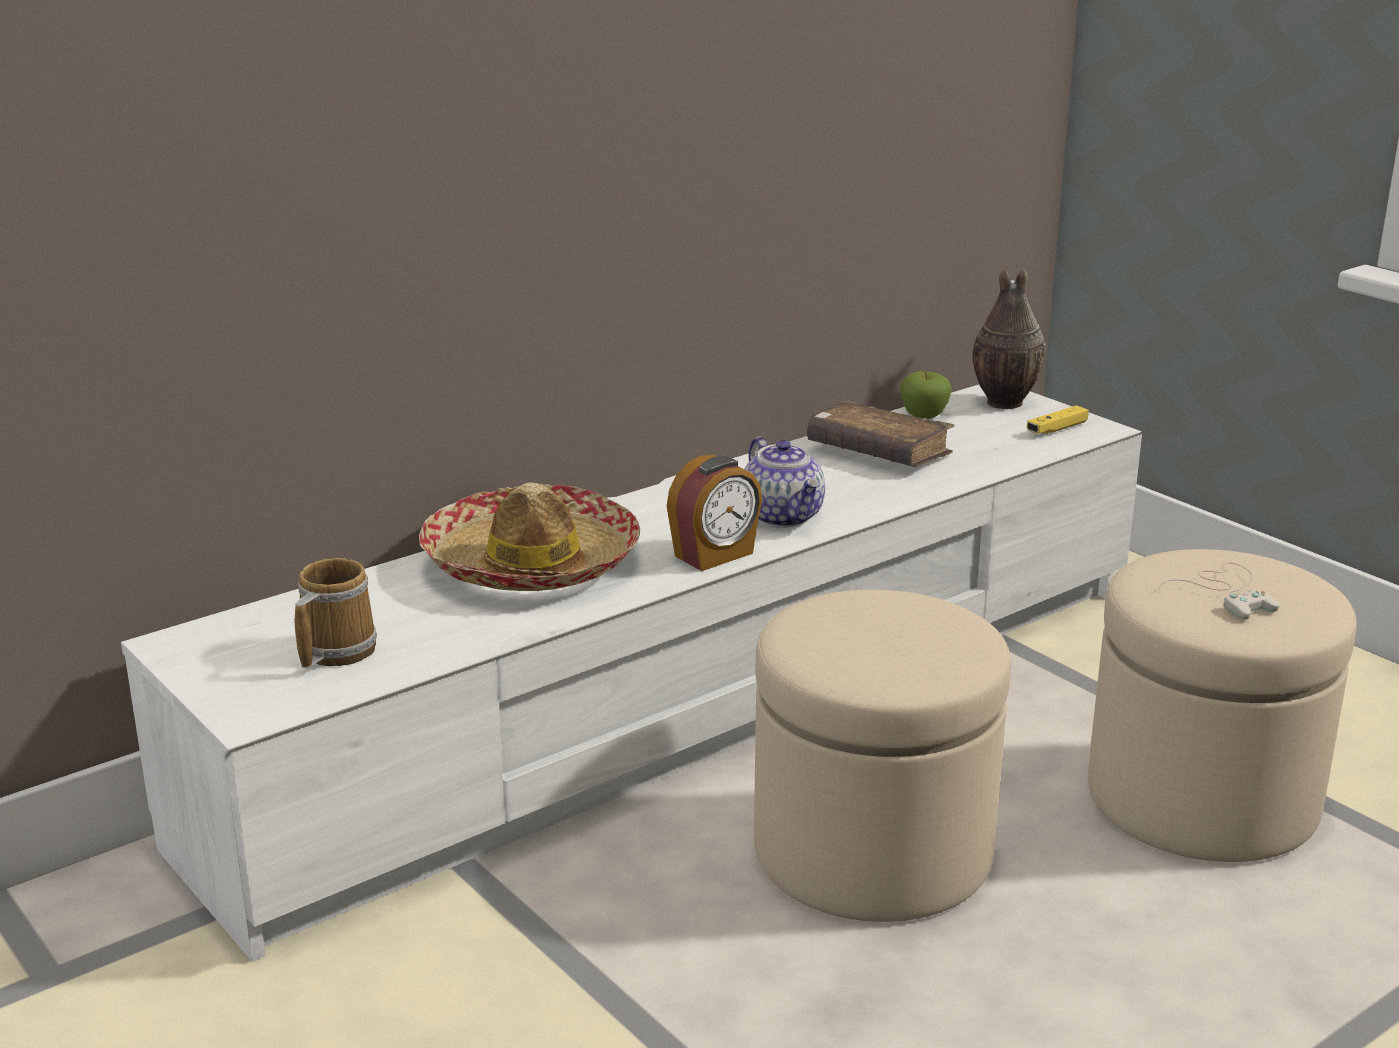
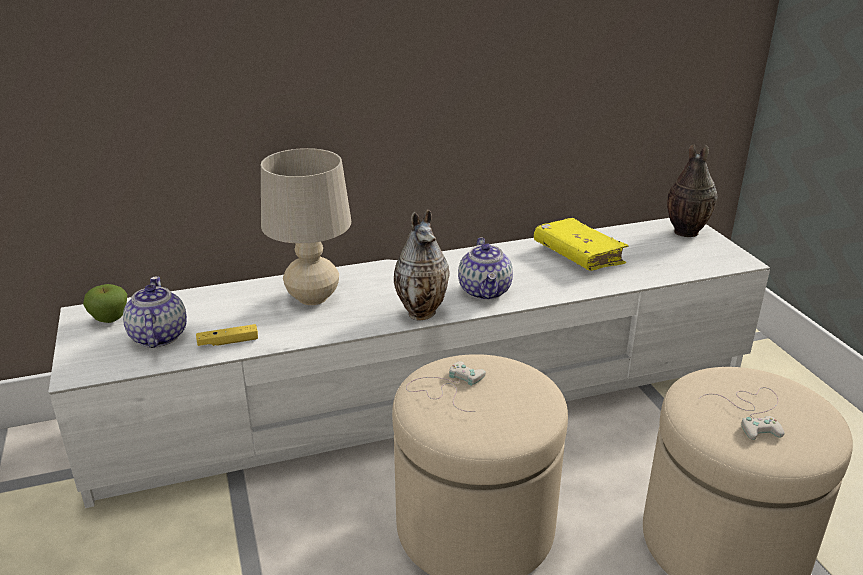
camera: 20 degrees right, 5 degrees up
mug [295,558,377,668] -> teapot [123,276,187,348]
hat [419,482,640,591] -> beige table lamp [261,148,351,305]
alarm clock [667,455,762,571] -> vase [394,209,450,320]
brown book [807,401,954,467] -> yellow book [534,218,629,271]
apple [900,371,952,419] -> apple moved to [83,284,127,323]
yellow game controller [1026,405,1089,434] -> yellow game controller moved to [196,324,258,346]
none -> white game controller [406,361,486,412]

